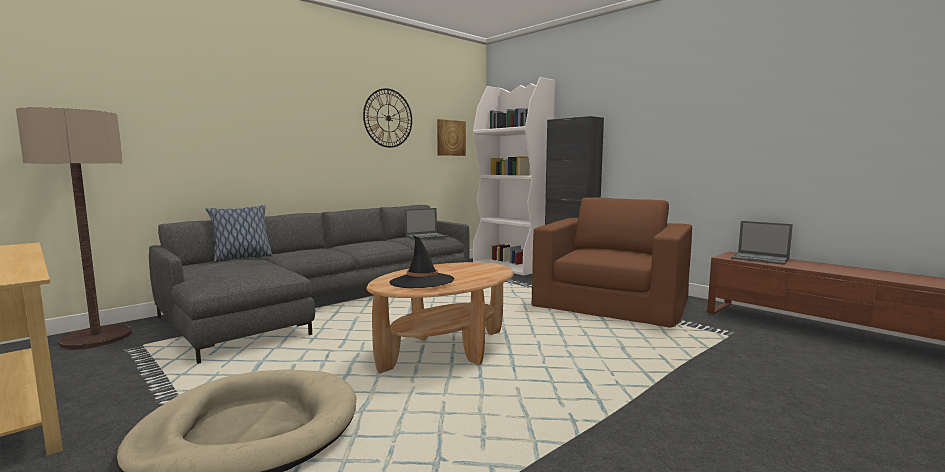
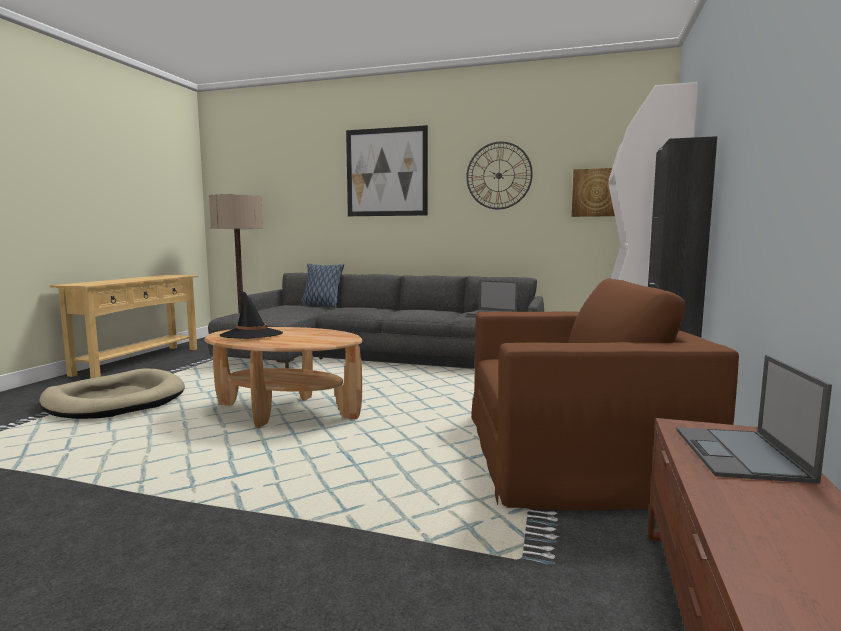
camera: 60 degrees right, 0 degrees up
none -> picture [346,125,428,216]

